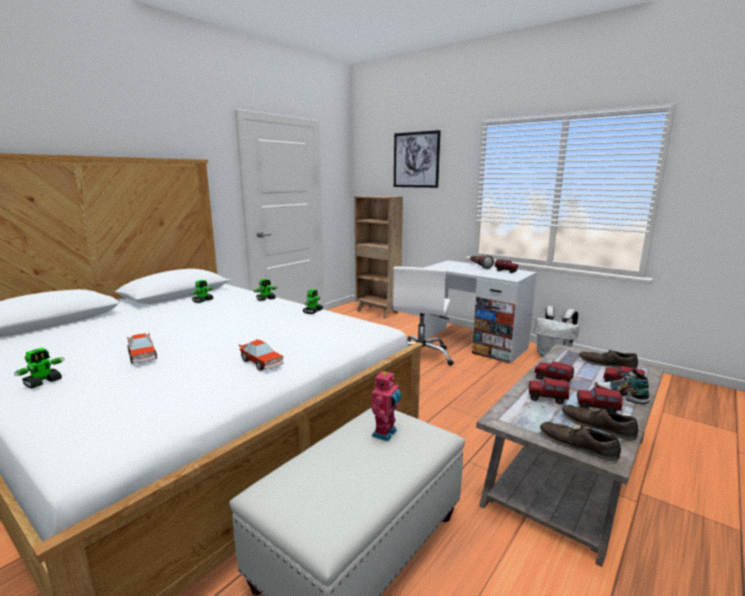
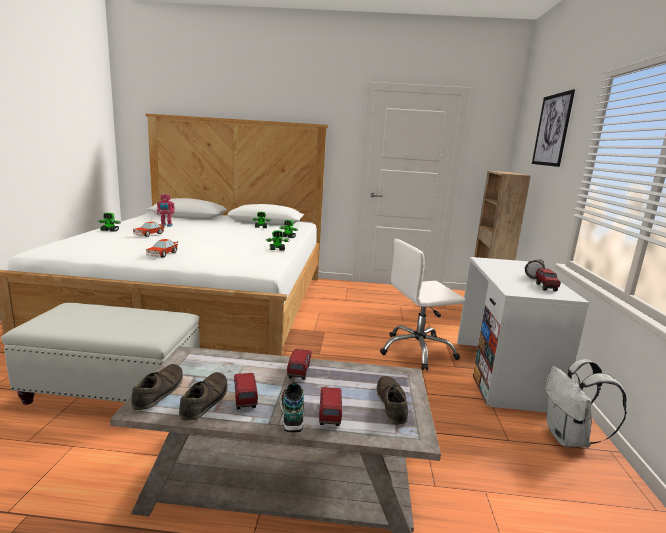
camera: 55 degrees right, 0 degrees up
toy robot [371,369,401,441] -> toy robot moved to [157,193,175,227]
toy truck [529,378,570,404] -> none

